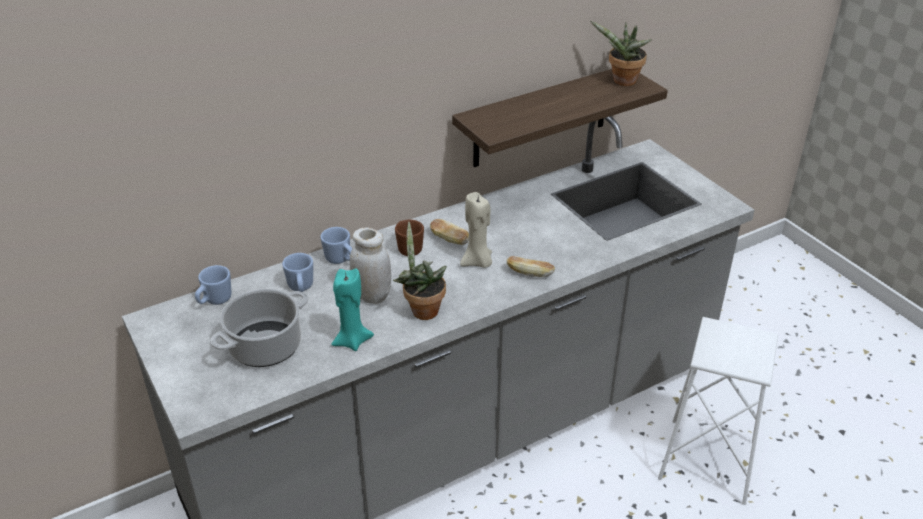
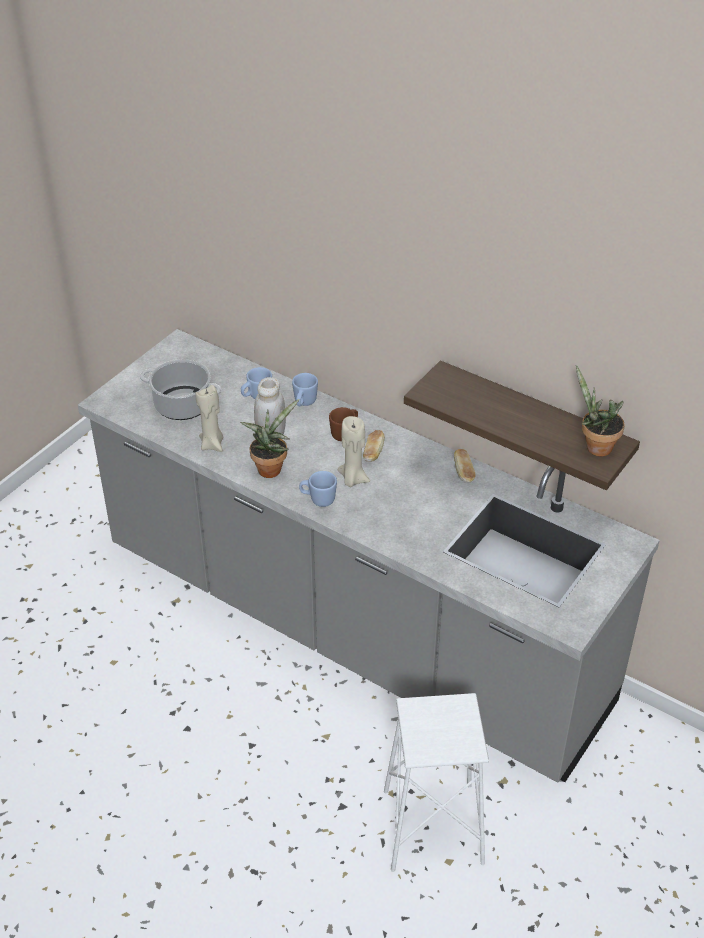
camera: 65 degrees right, 5 degrees up
blue mug [195,265,231,305] -> blue mug moved to [299,471,337,507]
turquoise candle [331,268,374,351] -> beige candle [195,385,223,452]
bread [507,256,555,277] -> bread moved to [454,449,475,483]

